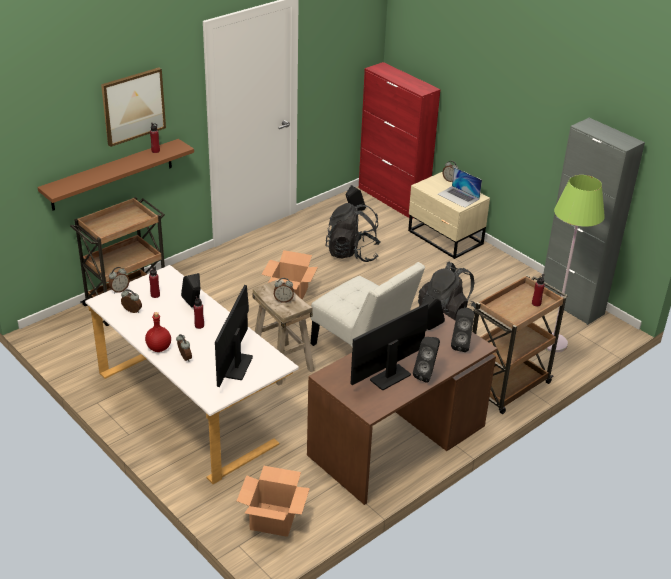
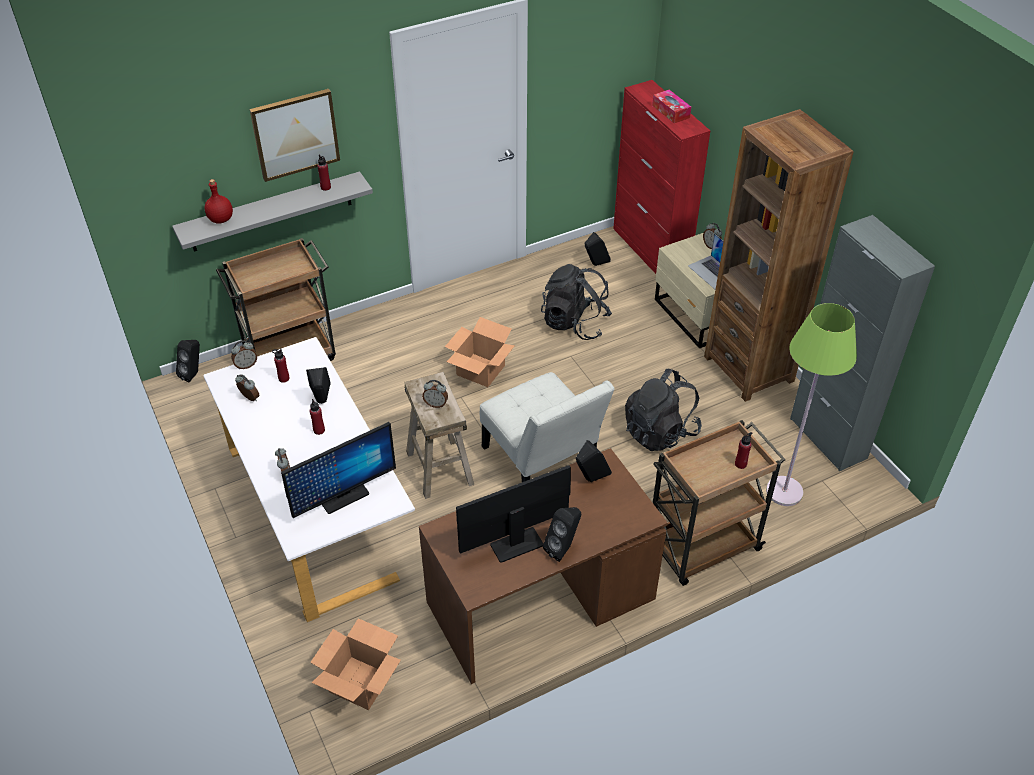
camera: 15 degrees right, 10 degrees up
brown shelf [38,139,194,210] -> grey shelf [172,171,373,252]
red bottle [145,312,171,352] -> red bottle moved to [205,179,233,224]
monitor [215,285,253,387] -> monitor turned 150 degrees counterclockwise [281,422,396,518]
black speaker [451,308,474,352] -> black speaker moved to [176,340,200,382]
none -> tissue box [652,90,691,123]
none -> brown bookcase [704,109,854,402]

